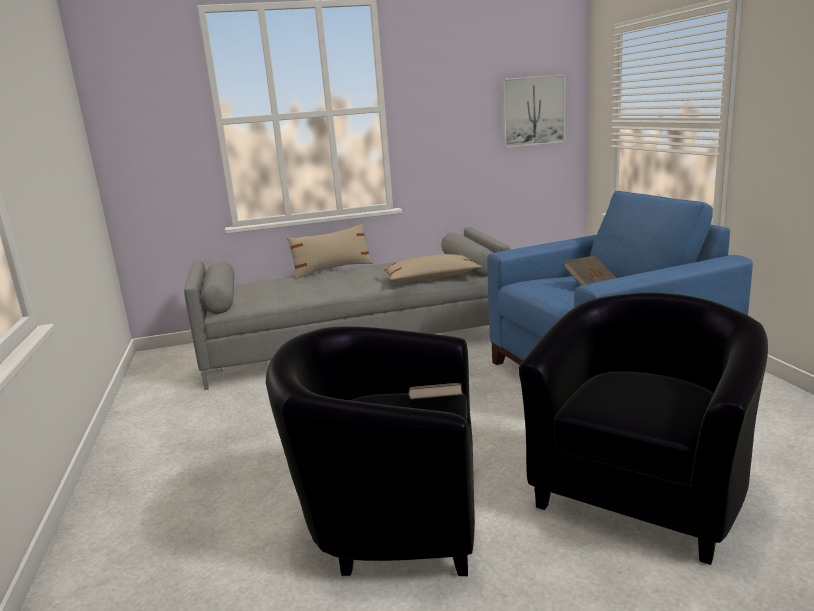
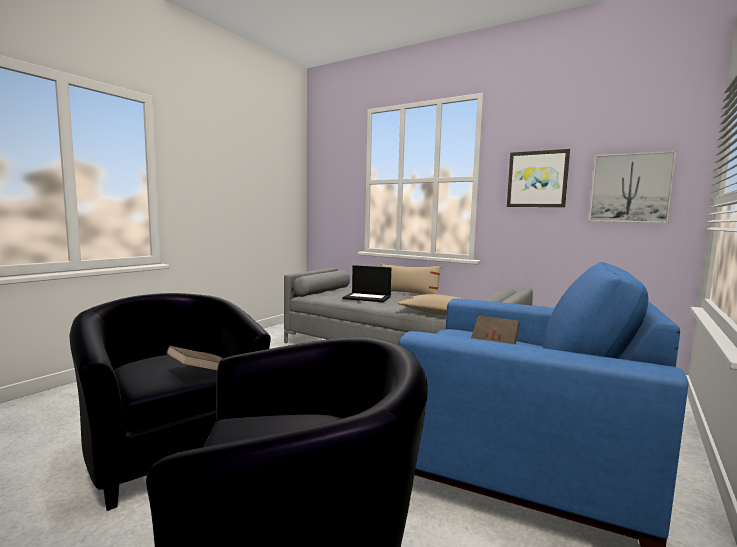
camera: 45 degrees right, 10 degrees down
none -> laptop [342,265,391,302]
none -> picture [507,149,570,207]

